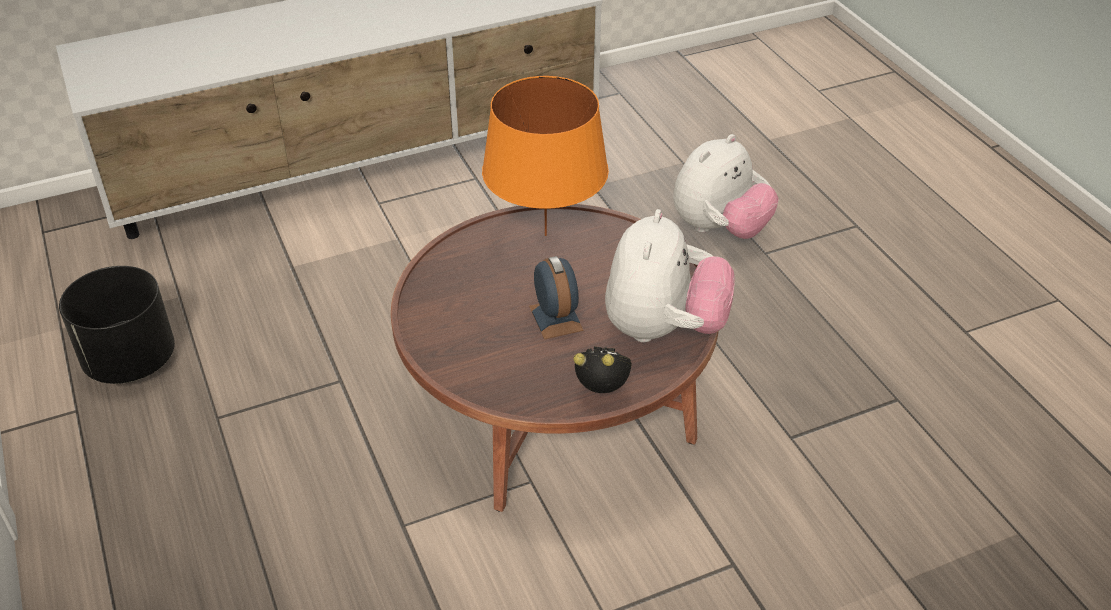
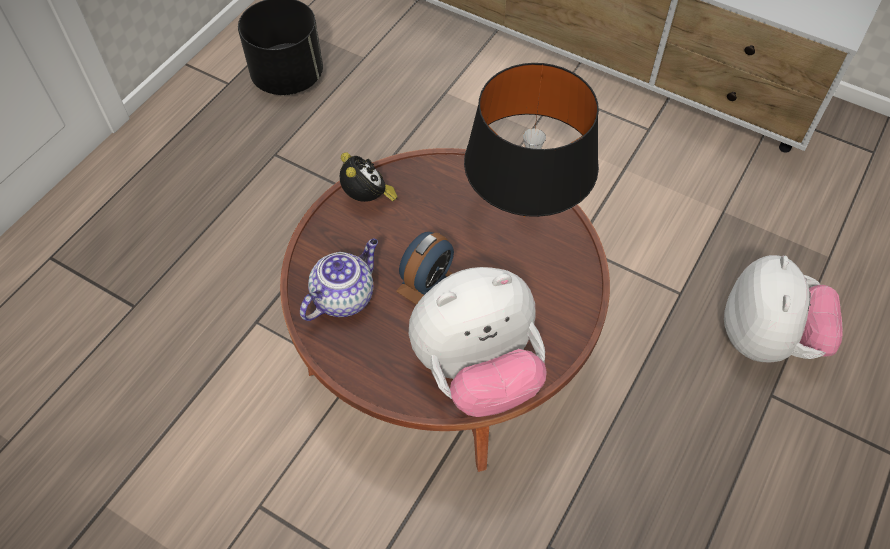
camera: 55 degrees right, 15 degrees up
orange table lamp [482,76,609,236] -> black table lamp [464,63,599,217]
alarm clock [573,346,632,393] -> alarm clock moved to [340,153,397,202]
plush toy [673,134,779,239] -> plush toy turned 90 degrees counterclockwise [724,255,843,363]
none -> teapot [300,238,378,321]

